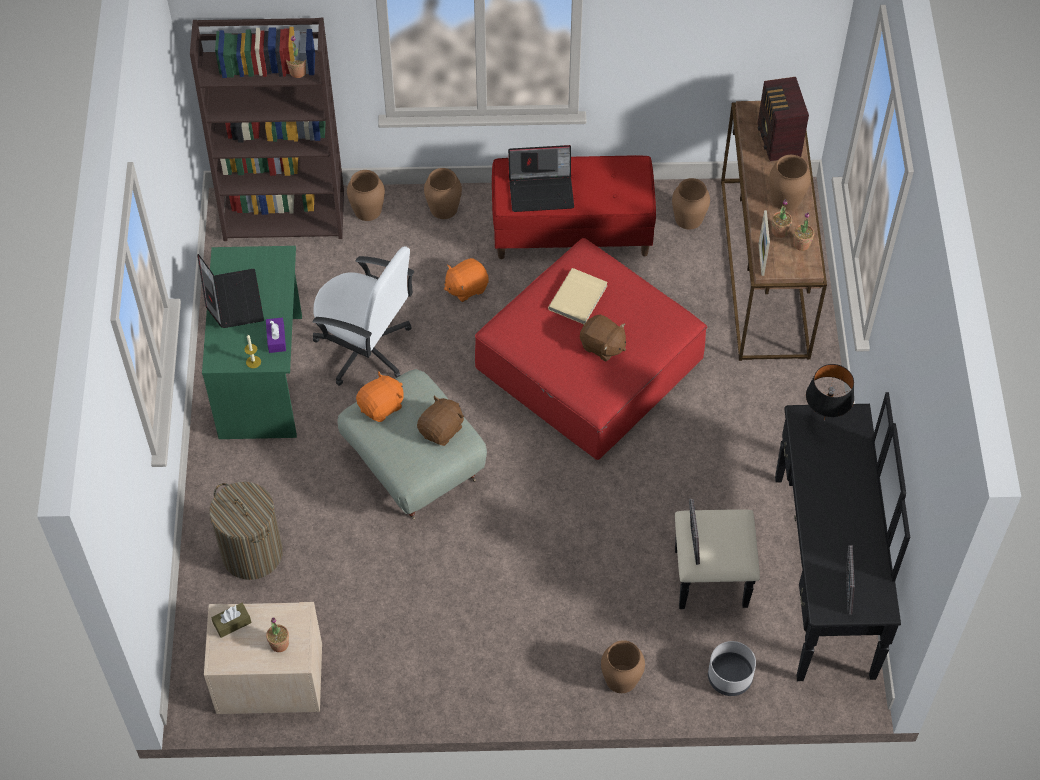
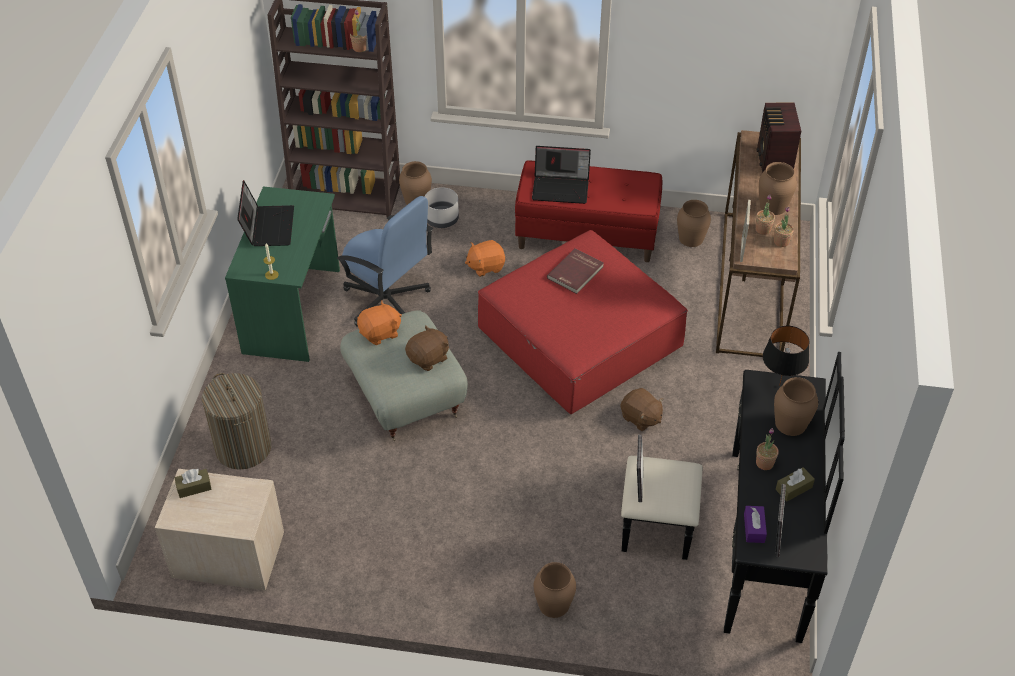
camera: 10 degrees right, 10 degrees down
purple tissue box [266,318,286,353] -> purple tissue box moved to [744,506,767,543]
potted plant [266,617,289,652] -> potted plant moved to [756,428,779,470]
white office chair [312,246,414,386] -> blue office chair [337,196,433,327]
brown vase [424,168,462,219] -> brown vase moved to [774,377,818,436]
beige book [548,268,608,324] -> red book [547,248,604,294]
brown plush toy [580,315,626,361] -> brown plush toy moved to [620,388,663,431]
grey planter [708,641,756,696] -> grey planter moved to [424,187,459,228]
none -> brown tissue box [776,467,815,502]

